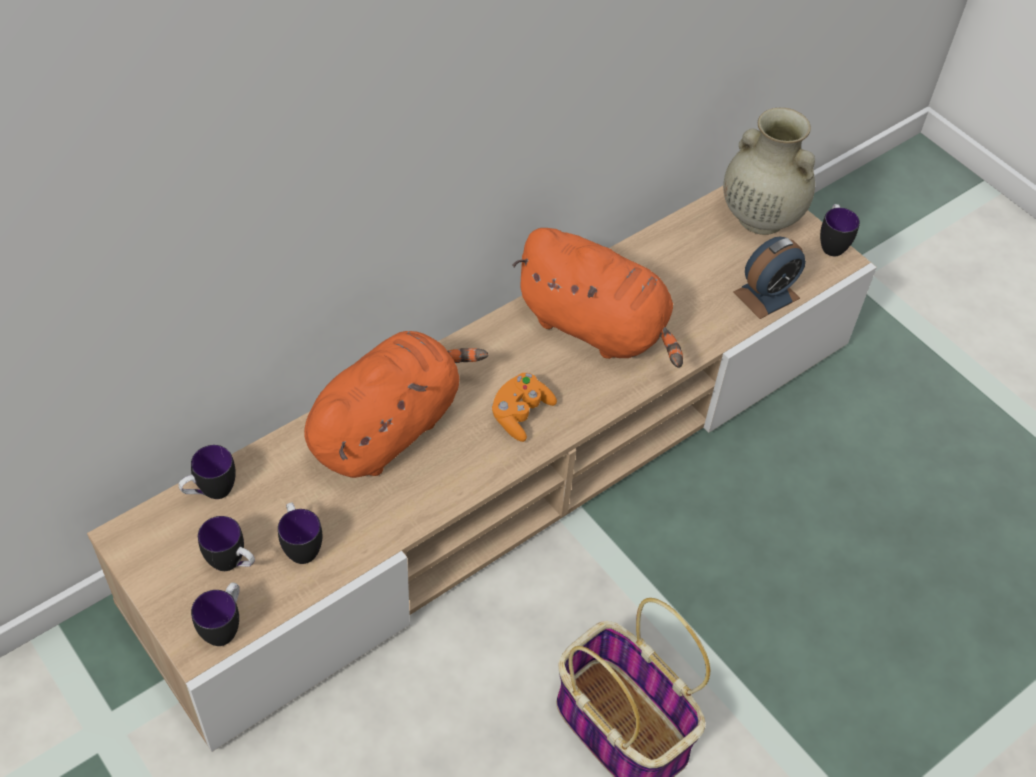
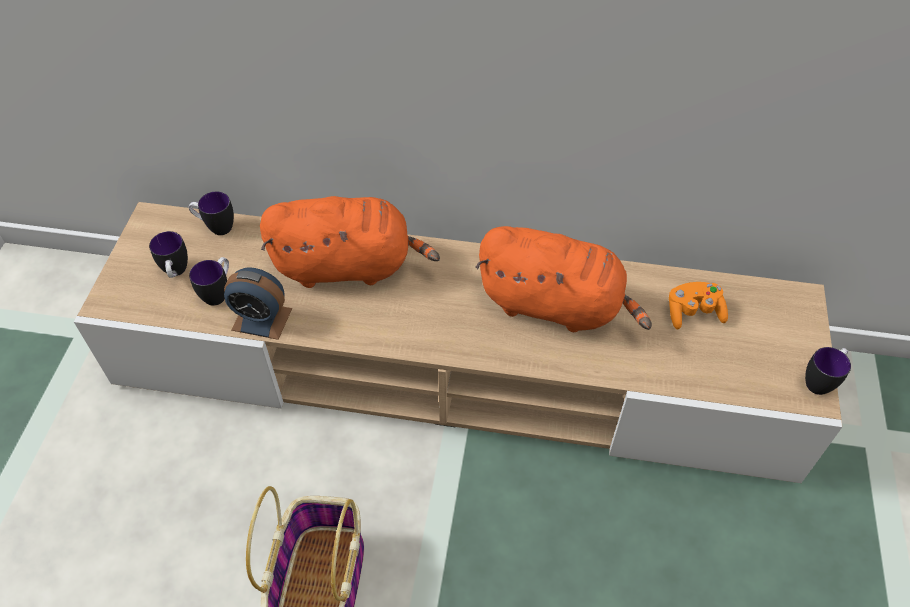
camera: 50 degrees right, 0 degrees up
mug [191,582,240,646] -> none
orange game controller [491,373,557,442] -> orange game controller moved to [669,282,728,329]
orange plush toy [512,228,683,368] -> orange plush toy turned 60 degrees counterclockwise [475,226,652,332]
beige vase [723,108,815,235] -> none
alarm clock [734,237,806,319] -> alarm clock moved to [224,267,292,340]

